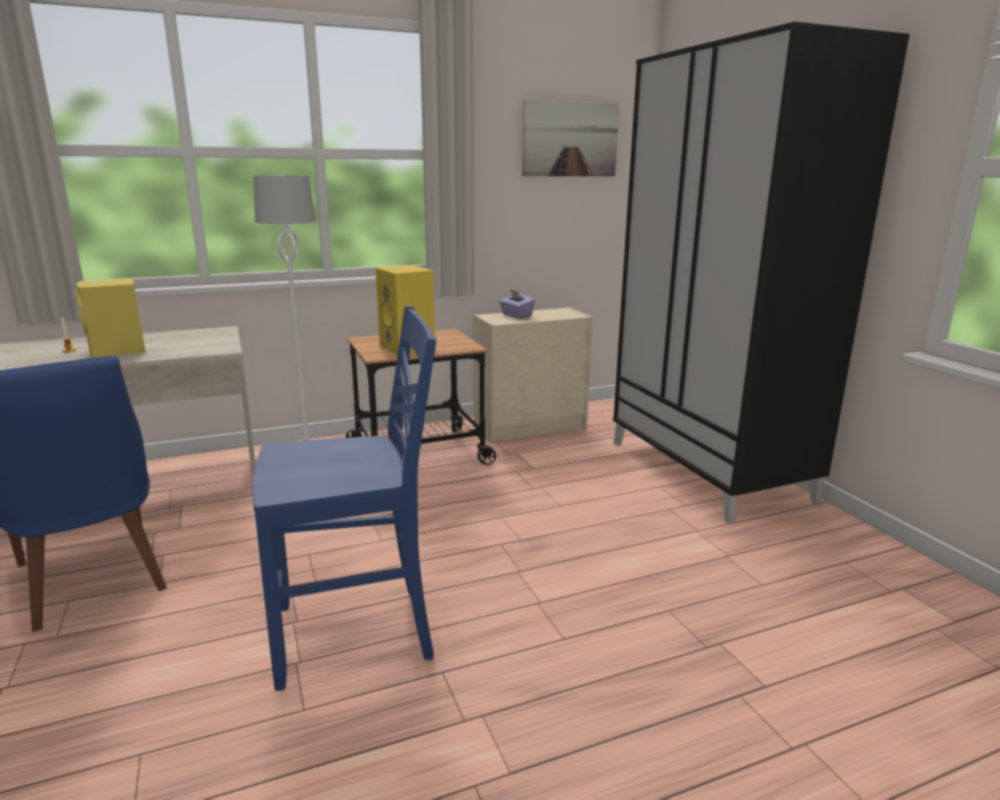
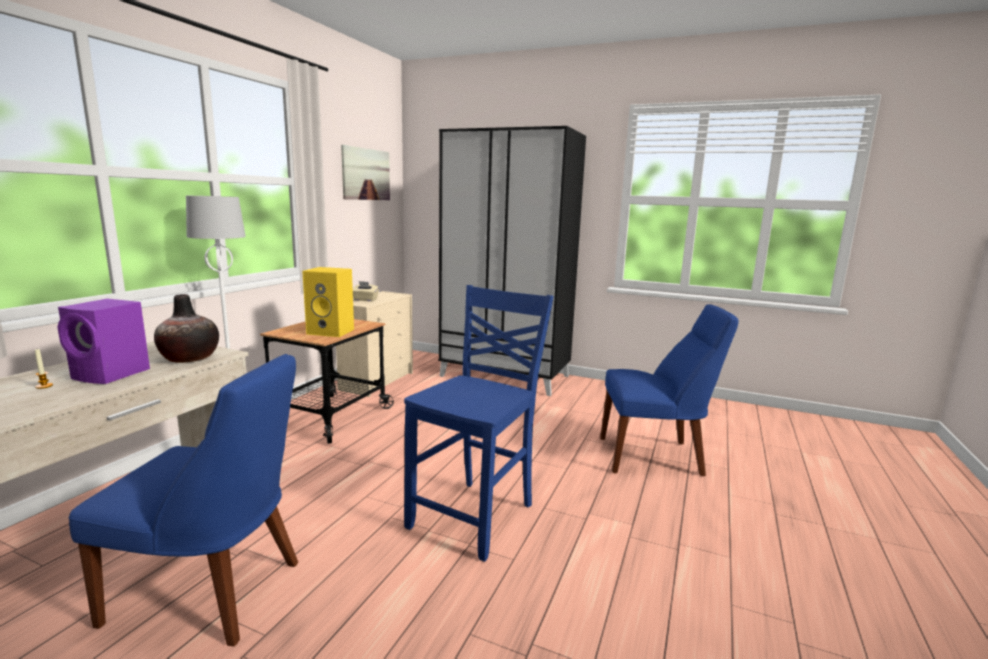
camera: 45 degrees left, 5 degrees down
yellow speaker [76,278,146,358] -> purple speaker [58,299,150,384]
purple tissue box [500,289,535,318] -> beige tissue box [353,281,379,301]
none -> vase [154,294,219,363]
none -> blue chair [600,304,738,476]

